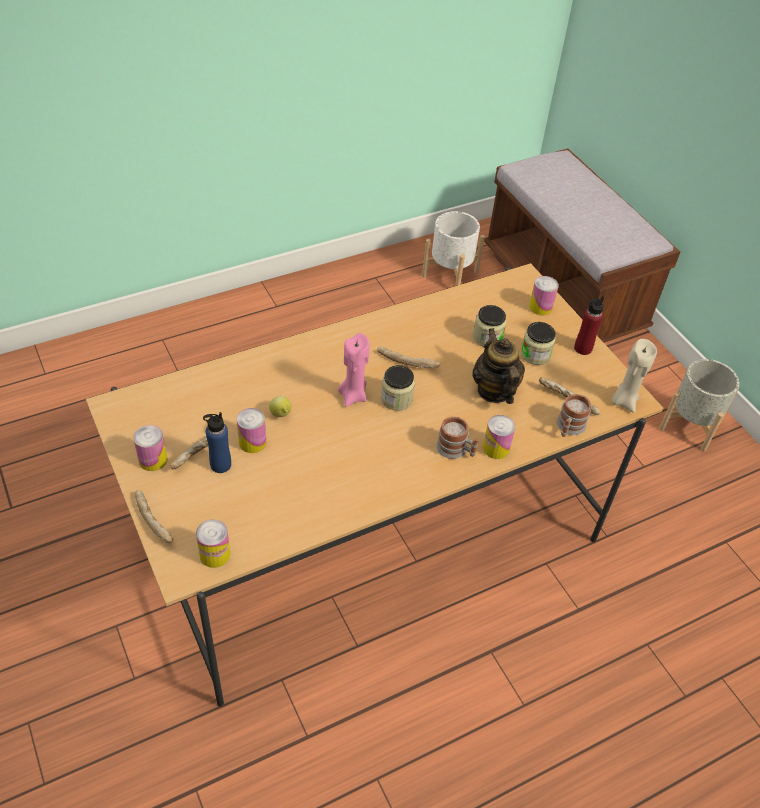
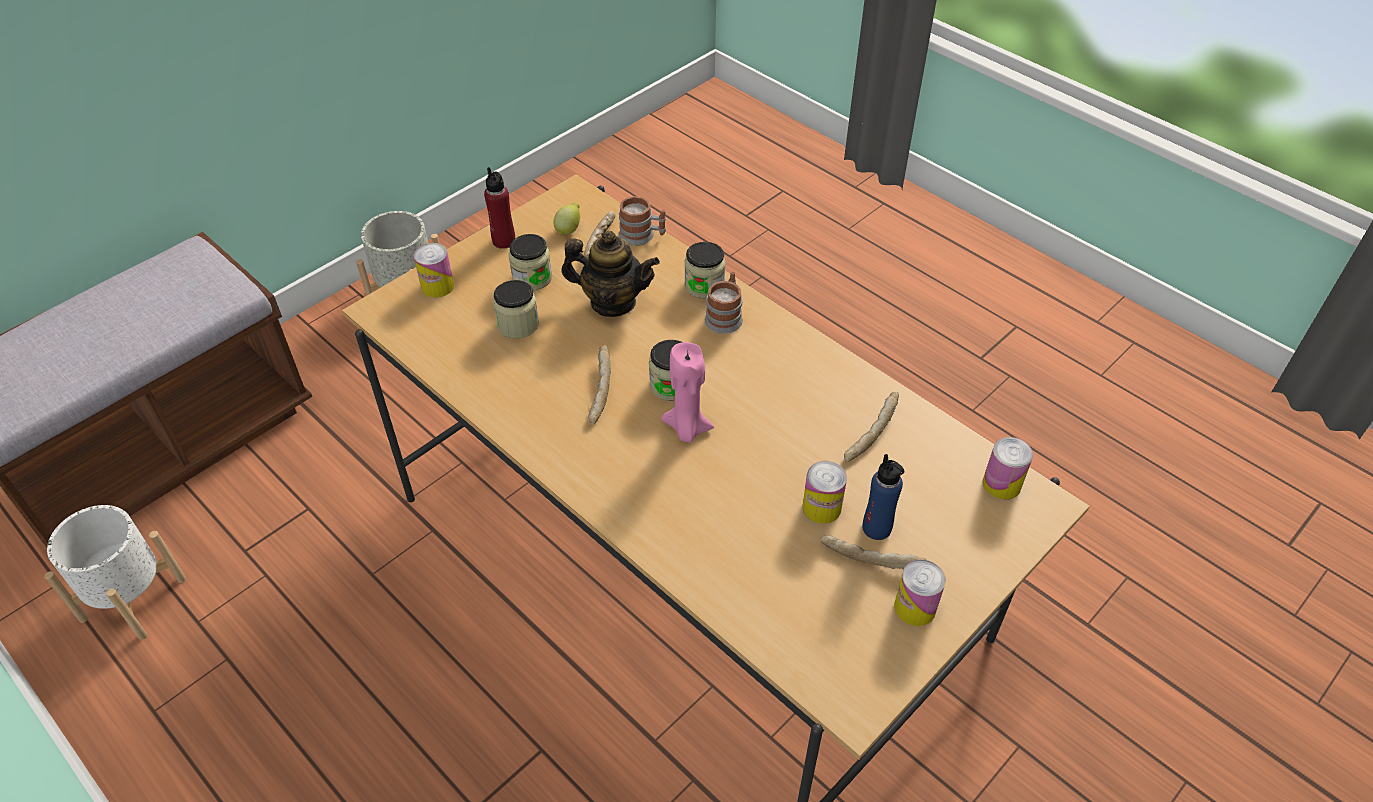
camera: 105 degrees left, 0 degrees up
bread [135,490,173,543] -> bread moved to [844,392,899,462]
lemon [269,396,291,417] -> lemon moved to [553,203,580,236]
teapot [472,328,525,404] -> teapot turned 135 degrees counterclockwise [561,231,660,317]
can [483,415,516,459] -> jar [684,242,726,299]
beige candle [611,339,657,413] -> none

